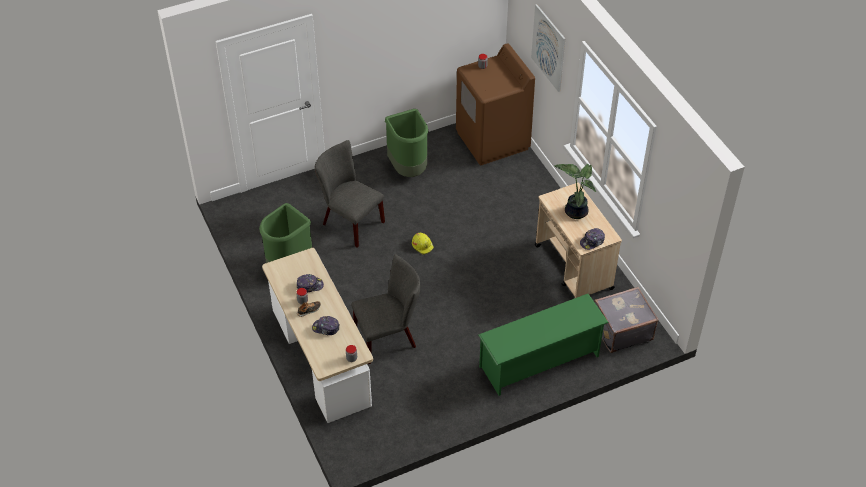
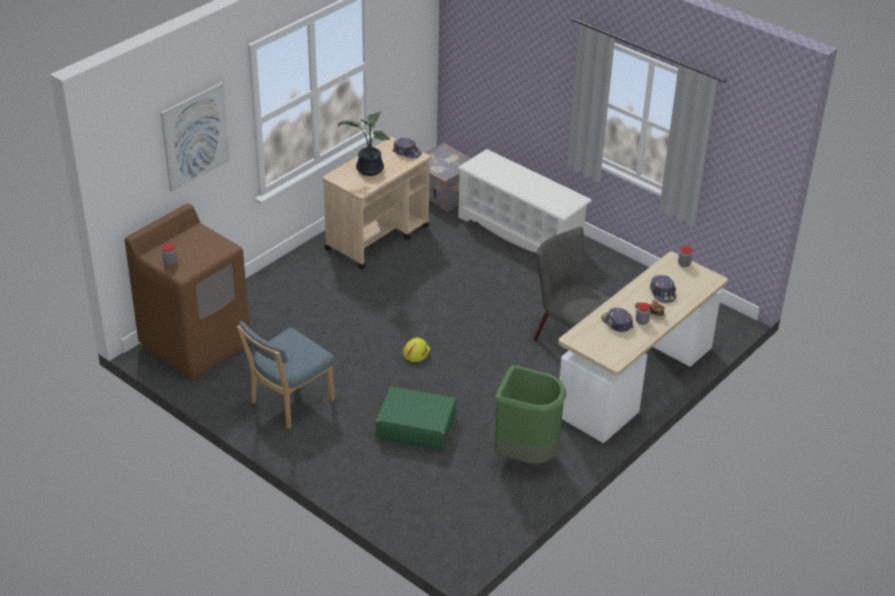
camera: 115 degrees left, 10 degrees down
grey chair [314,140,385,247] -> green suitcase [375,387,456,450]
green trash can [385,109,428,177] -> blue chair [237,321,335,429]
green shoe rack [478,294,609,396] -> white shoe rack [457,149,592,253]

